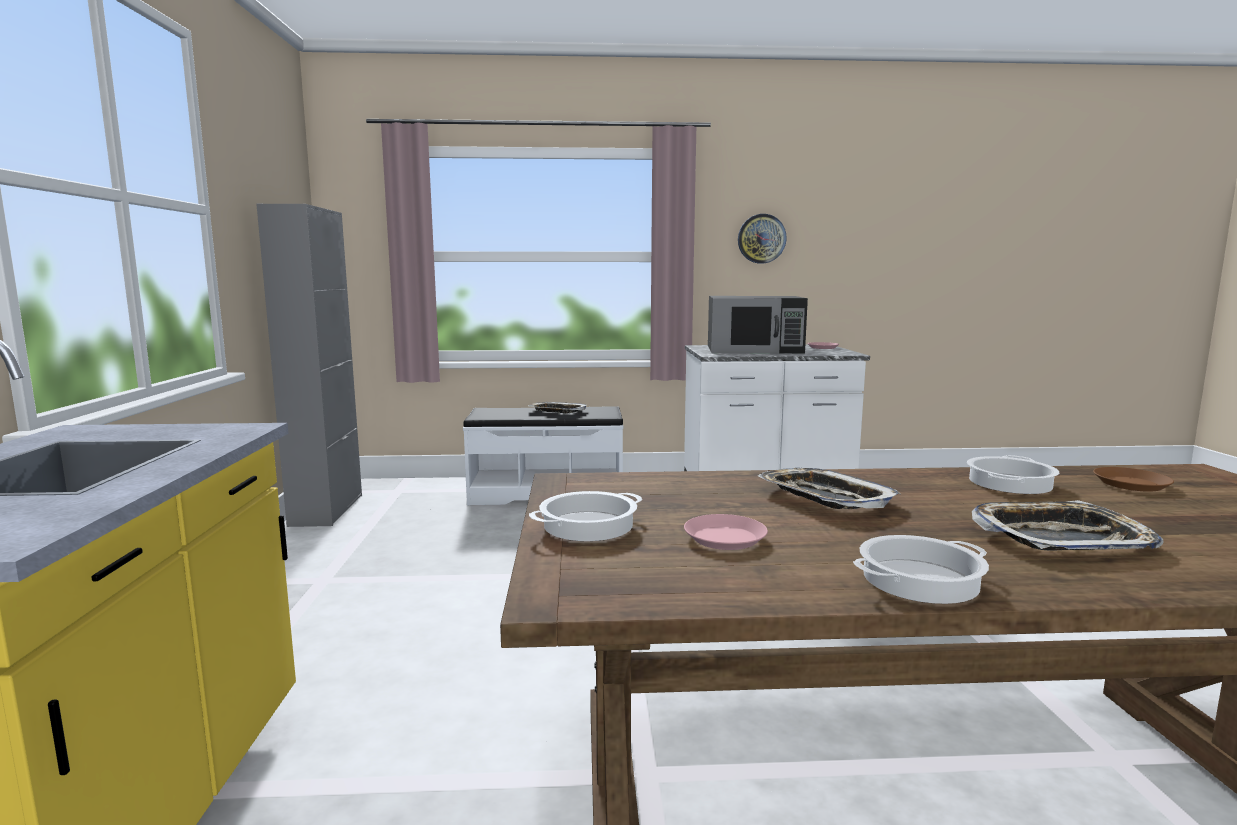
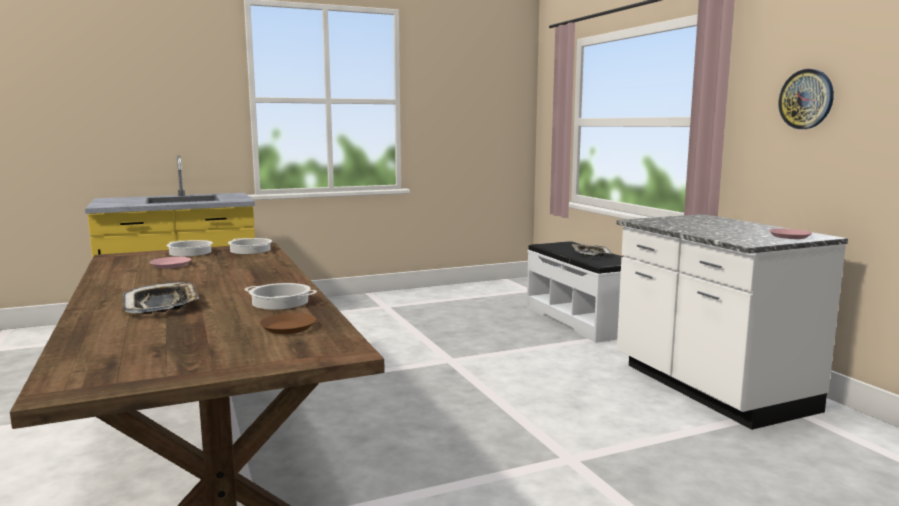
camera: 70 degrees right, 0 degrees up
grey cabinet [256,204,362,527] -> none
black microwave [708,296,808,354] -> none
tray [758,468,900,509] -> none
cooking pot [853,535,989,604] -> cooking pot moved to [228,238,272,254]

